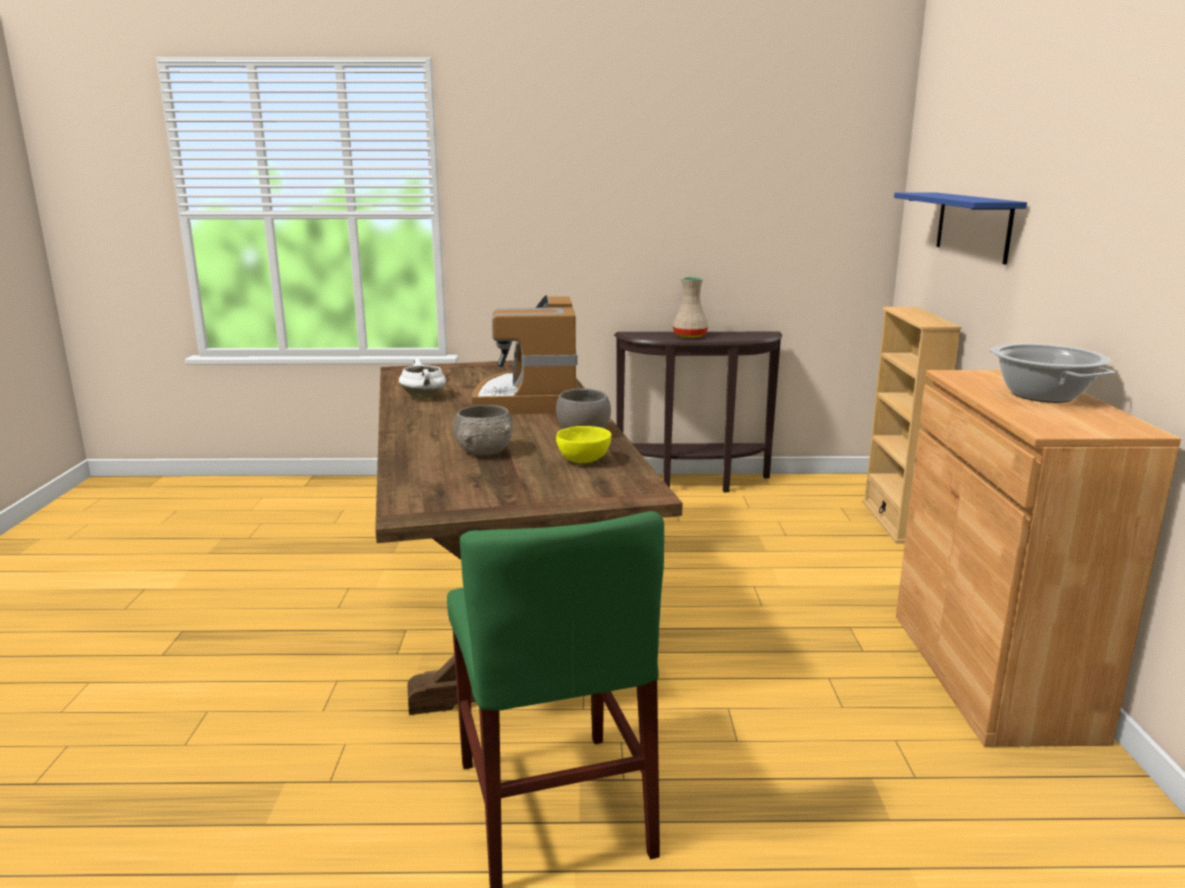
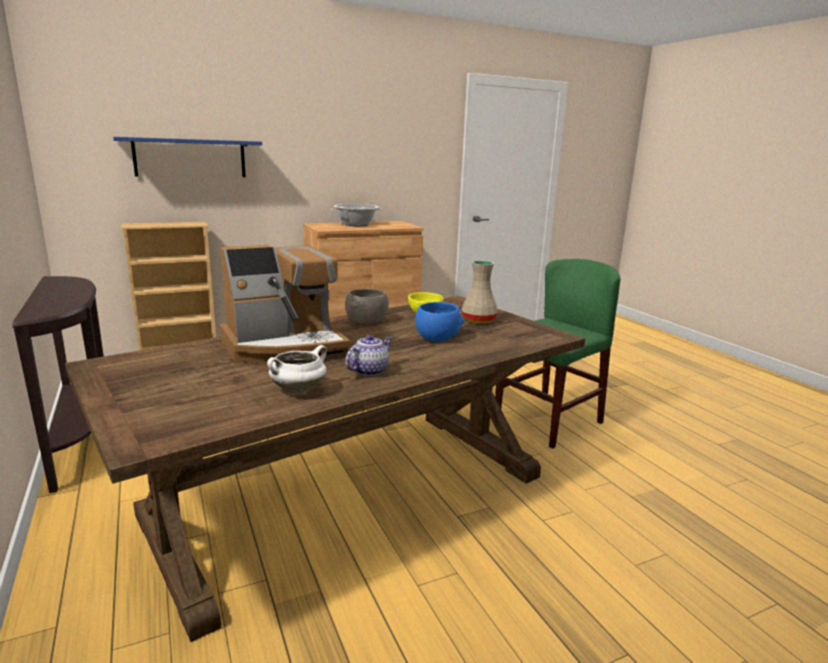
camera: 115 degrees left, 0 degrees up
grey bowl [453,405,513,455] -> blue bowl [415,302,464,342]
beige vase [673,277,708,338] -> beige vase moved to [461,260,498,323]
none -> teapot [345,335,392,376]

